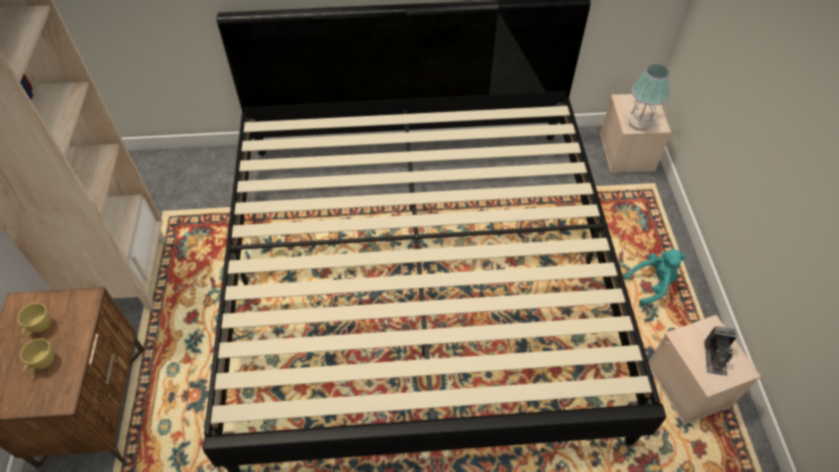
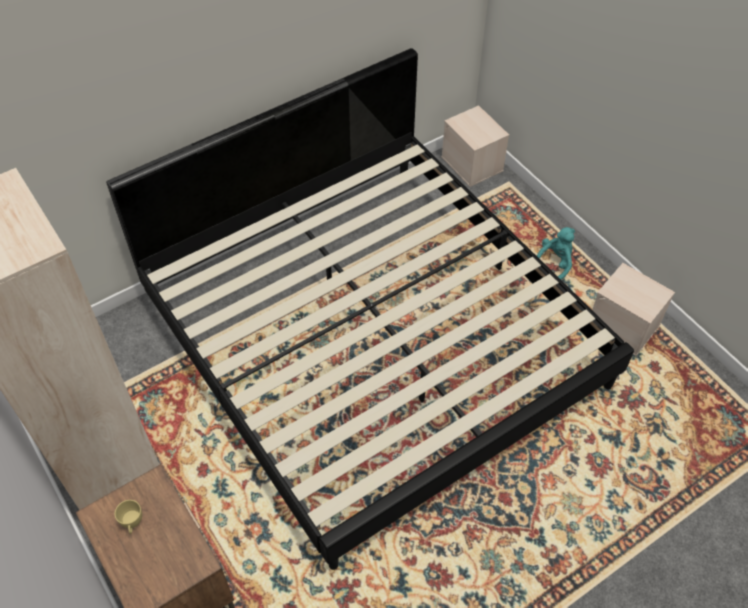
camera: 30 degrees left, 0 degrees up
yellow cup [20,338,55,374] -> none
table lamp [629,64,670,131] -> none
camera [704,326,737,376] -> none

